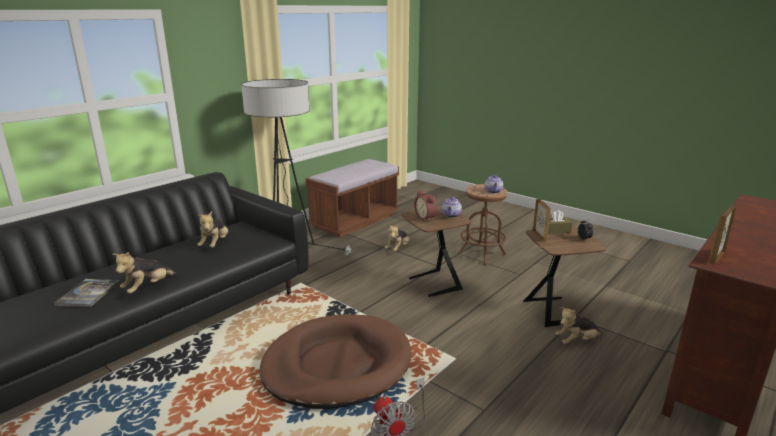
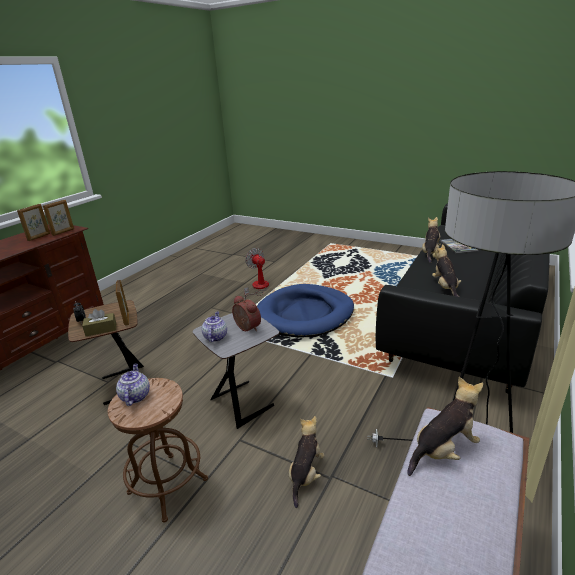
camera: 170 degrees right, 5 degrees up
brown dog bed [260,314,411,409] -> blue dog bed [257,284,354,337]
brown side table [401,206,472,297] -> grey side table [193,313,279,429]
plush toy [556,307,602,344] -> plush toy moved to [408,377,483,476]
none -> picture frame [17,204,50,241]

